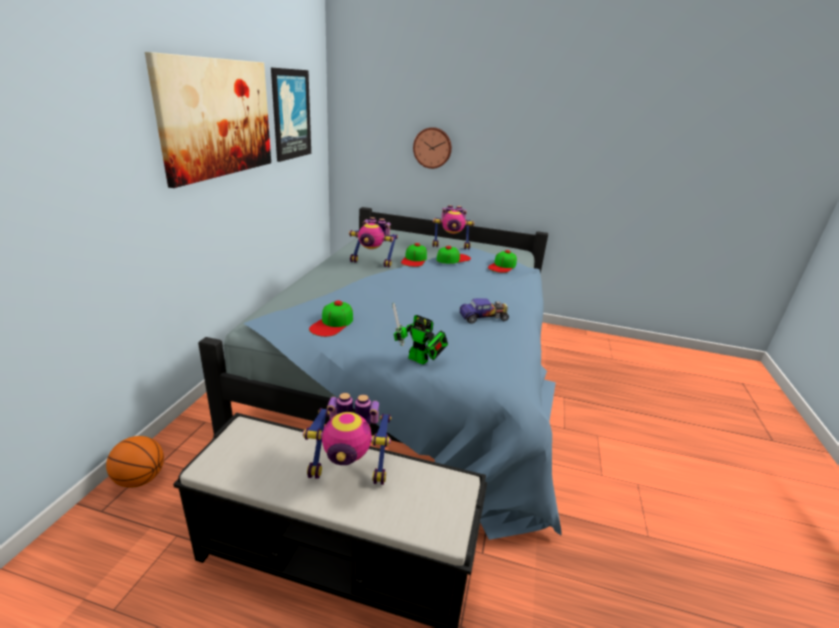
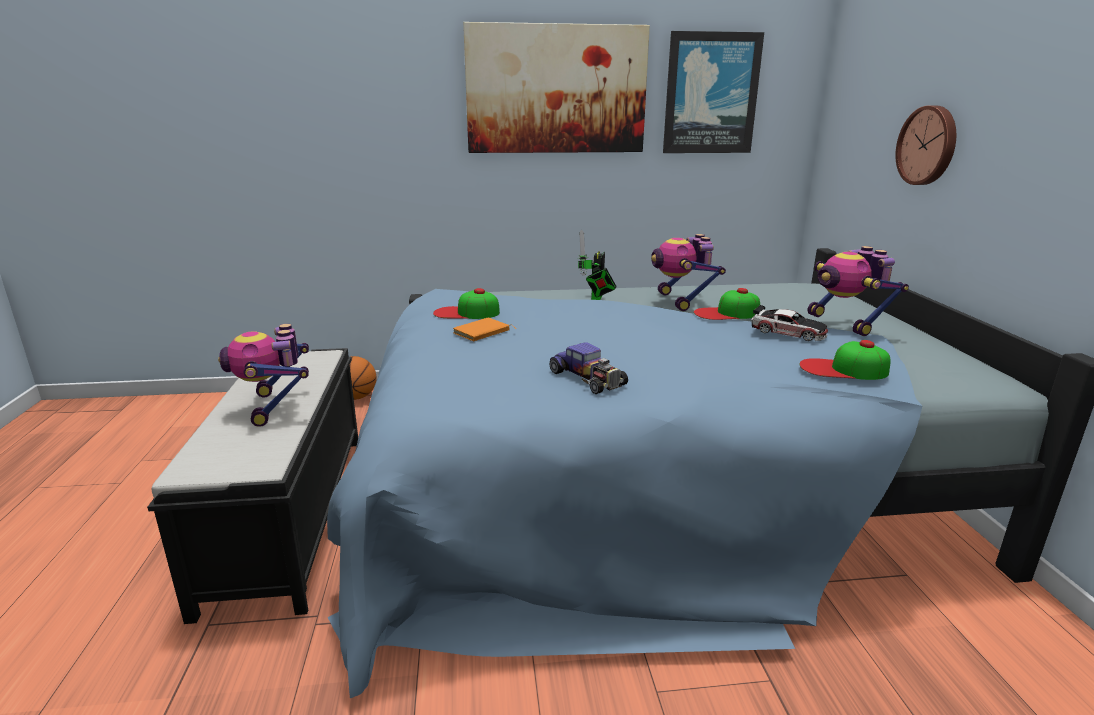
camera: 70 degrees right, 5 degrees down
toy robot [392,303,448,365] -> toy robot moved to [578,230,617,300]
cap [436,246,471,264] -> toy car [751,305,828,341]
none -> orange book [453,317,516,341]

